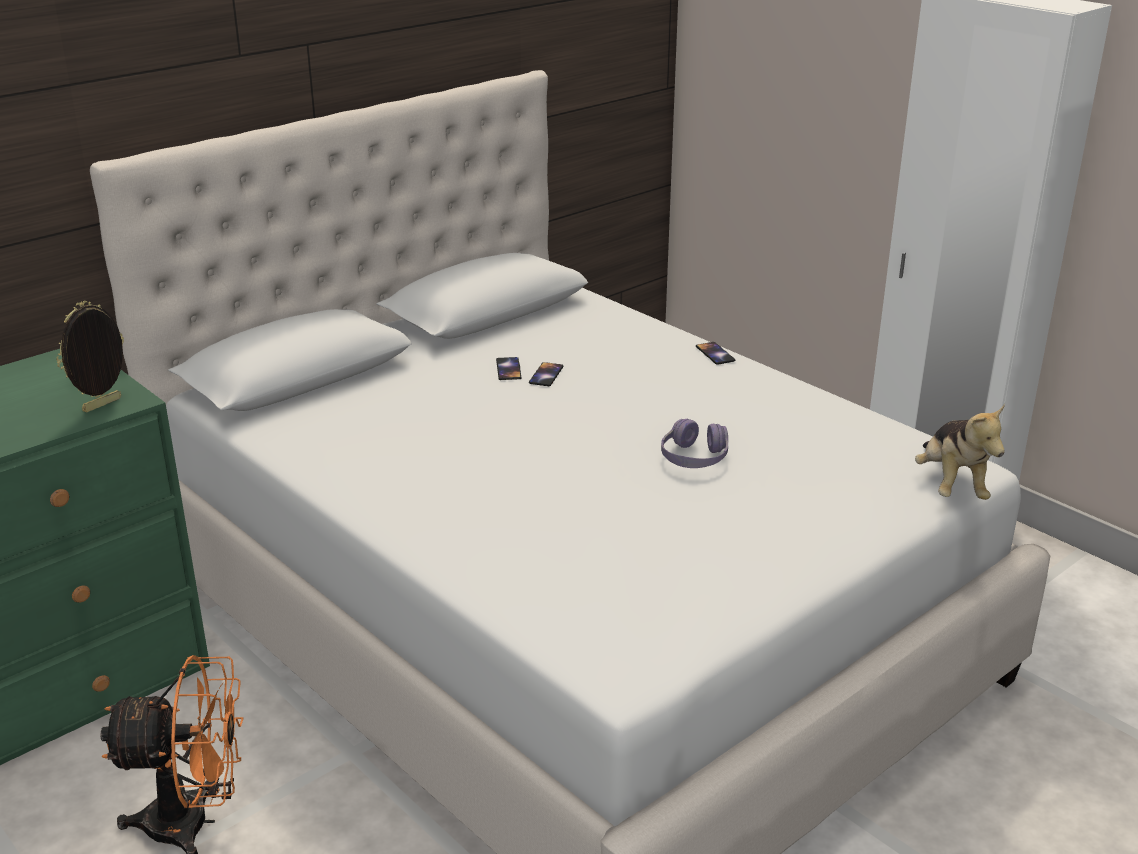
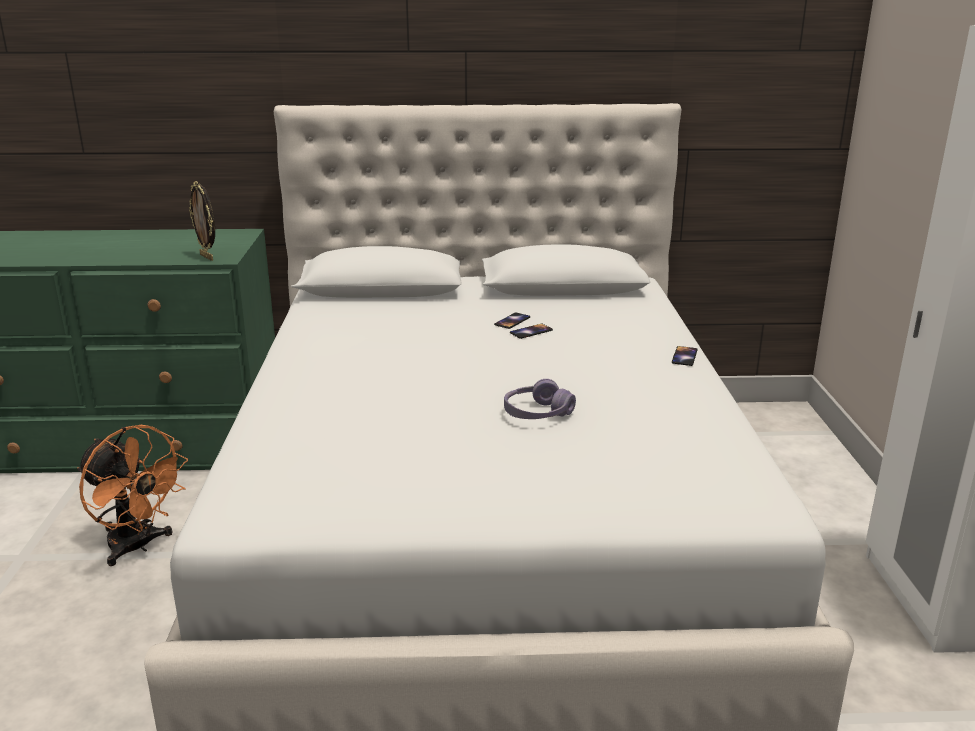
camera: 40 degrees right, 5 degrees down
picture frame [56,301,124,413] -> picture frame turned 120 degrees counterclockwise [189,181,215,261]
plush toy [915,404,1005,500] -> none

